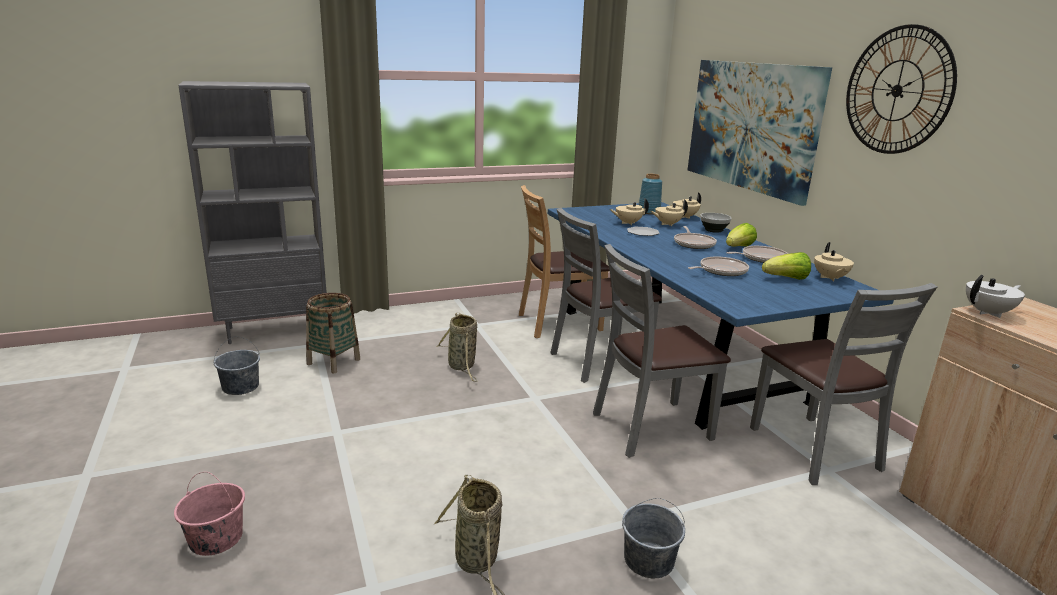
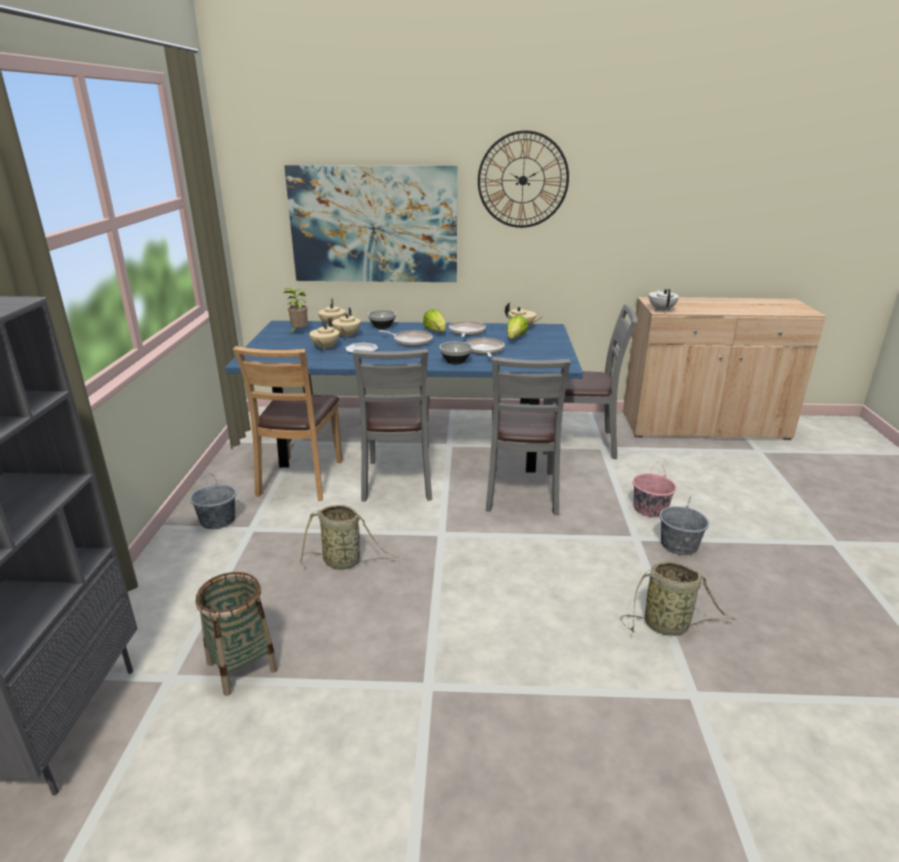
camera: 65 degrees left, 5 degrees up
pink bucket [174,472,245,556] -> pink bucket moved to [632,463,677,517]
grey bucket [214,337,260,395] -> grey bucket moved to [190,473,237,529]
blue vase [639,174,662,214] -> potted plant [283,288,308,334]
none -> bowl [440,341,472,364]

